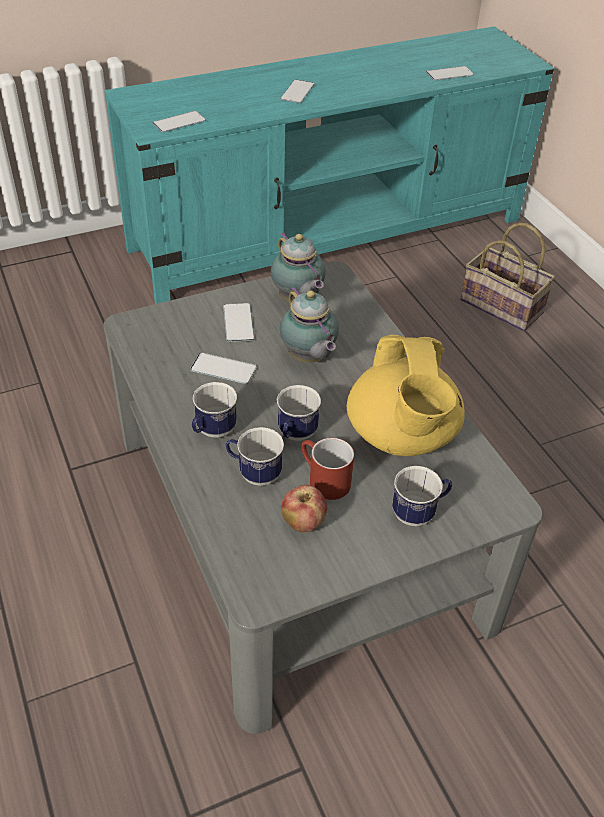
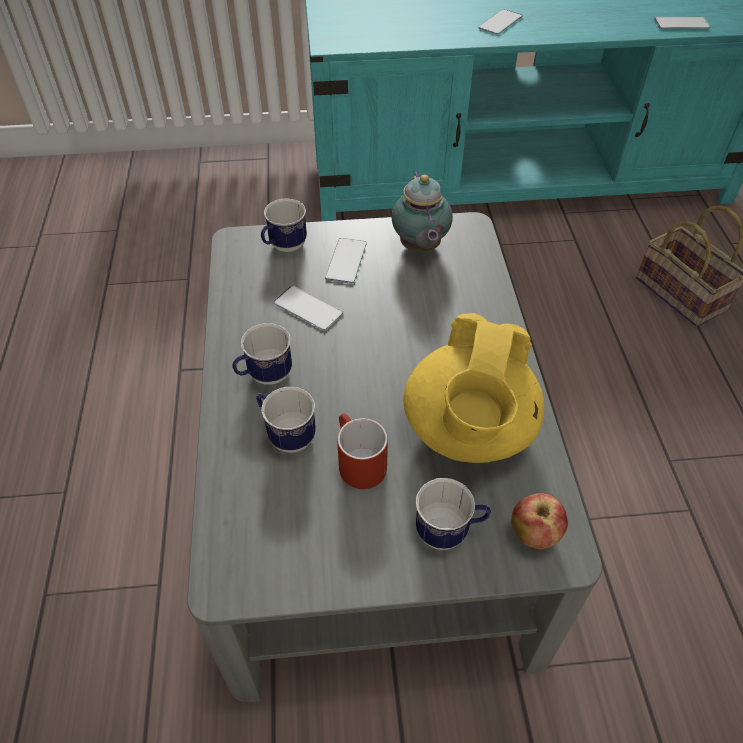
camera: 20 degrees right, 5 degrees up
phone [152,111,206,132] -> none
mug [277,385,321,441] -> mug moved to [261,198,307,252]
teapot [280,286,339,363] -> none
apple [281,485,327,532] -> apple moved to [511,493,568,549]

